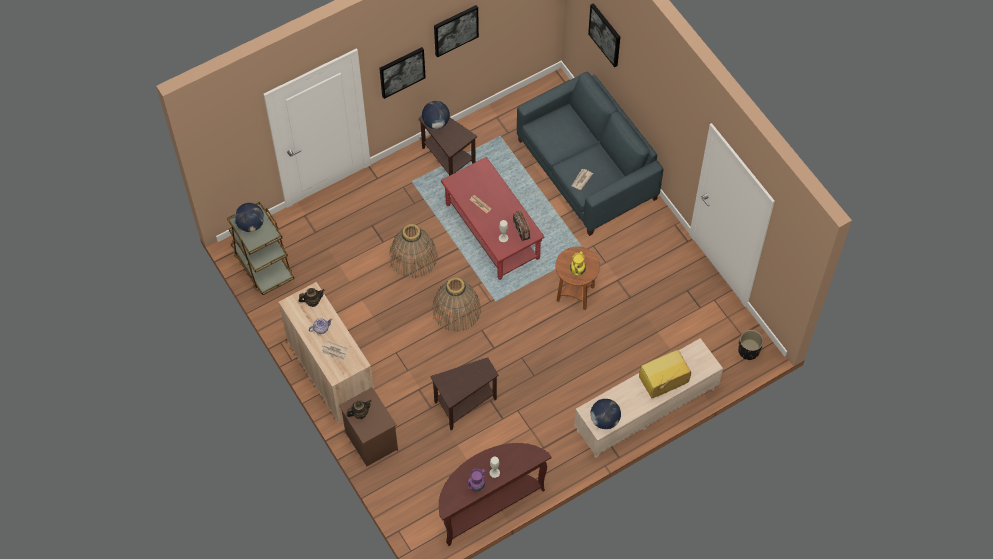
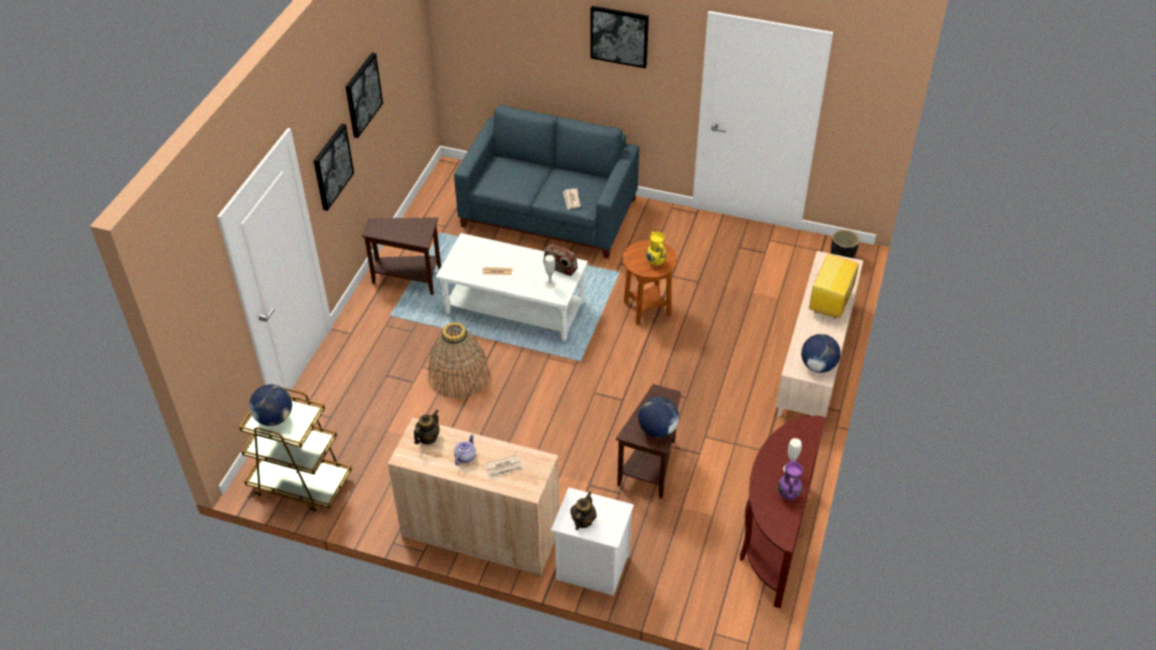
camera: 40 degrees left, 15 degrees down
brown nightstand [339,387,398,466] -> white nightstand [551,487,634,596]
globe [422,101,450,129] -> globe moved to [638,397,679,438]
basket [432,277,481,332] -> none
red coffee table [441,157,545,280] -> white coffee table [436,233,588,342]
picture [588,3,620,67] -> picture moved to [590,6,649,68]

